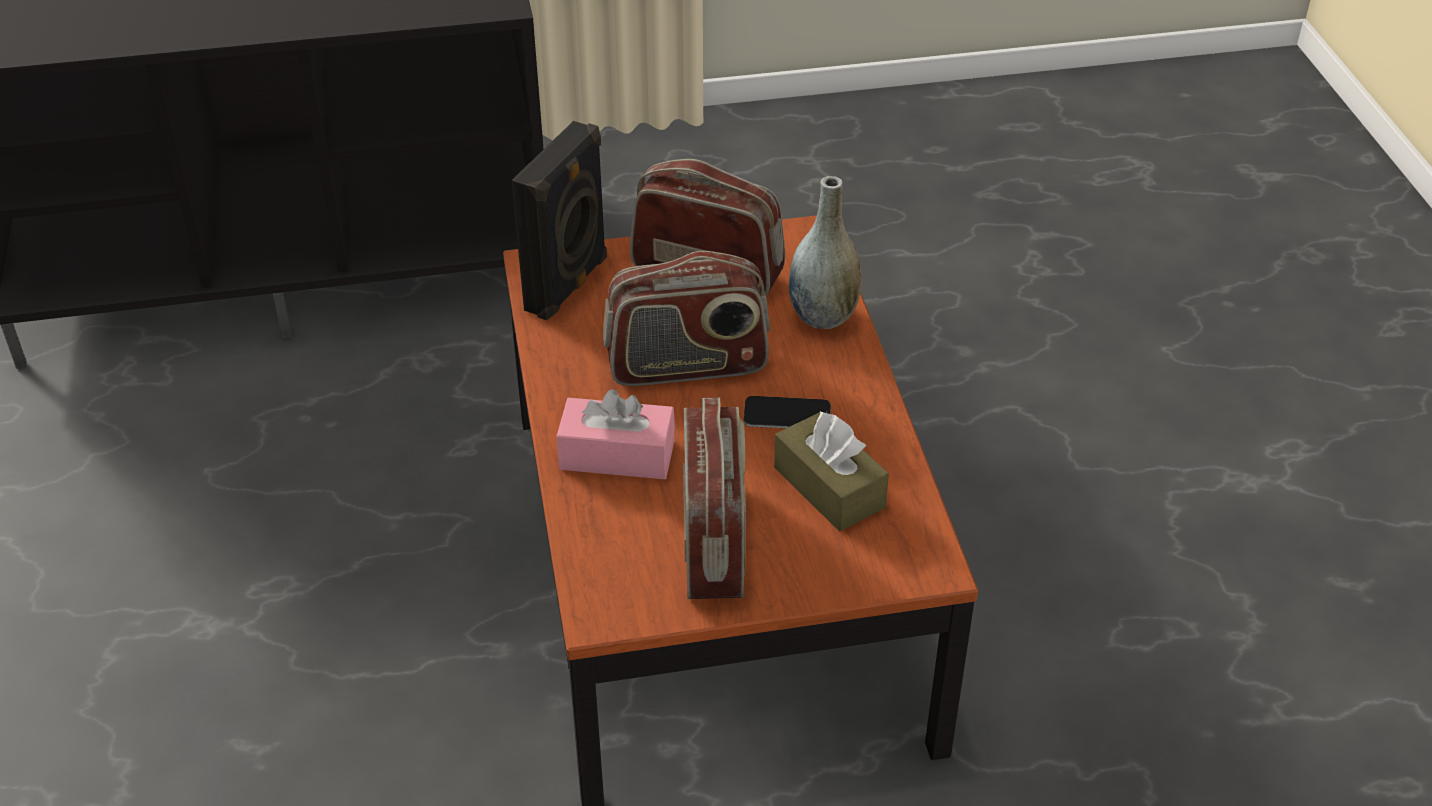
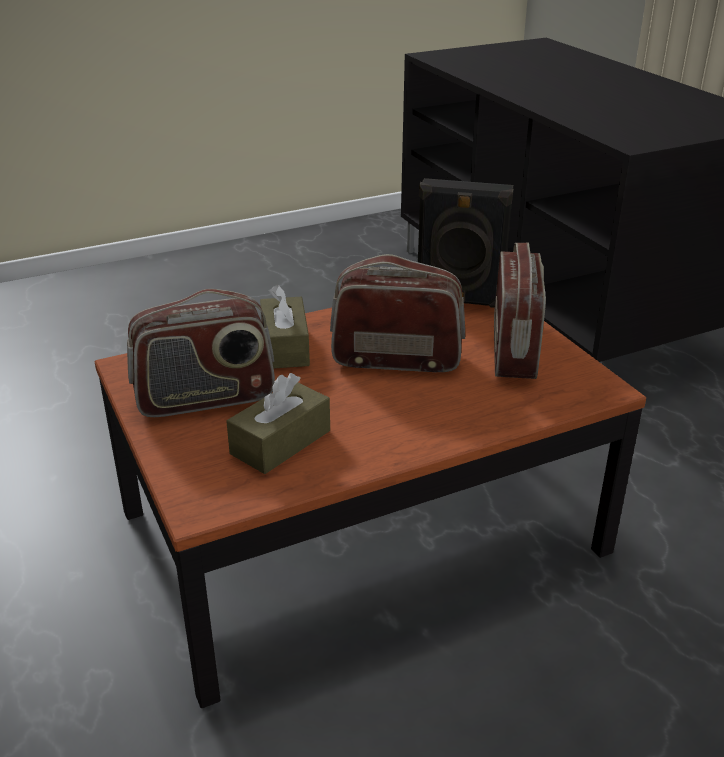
camera: 75 degrees right, 10 degrees down
pink tissue box [556,389,675,479] -> brown tissue box [260,284,310,369]
radio [603,251,770,386] -> radio turned 120 degrees clockwise [330,254,465,372]
phone [744,396,831,428] -> none
grey vase [789,176,862,329] -> none

